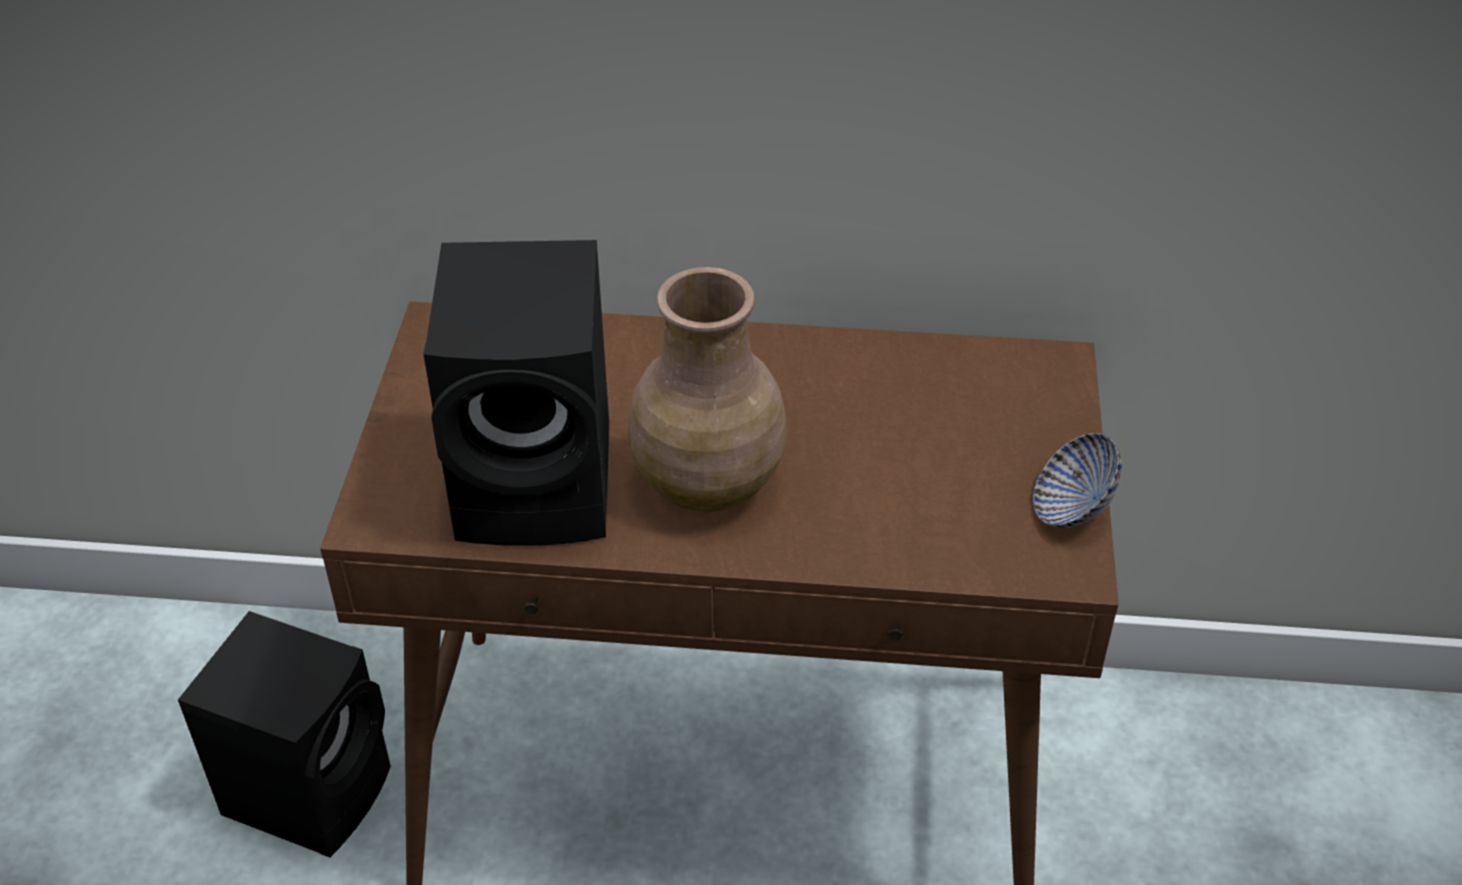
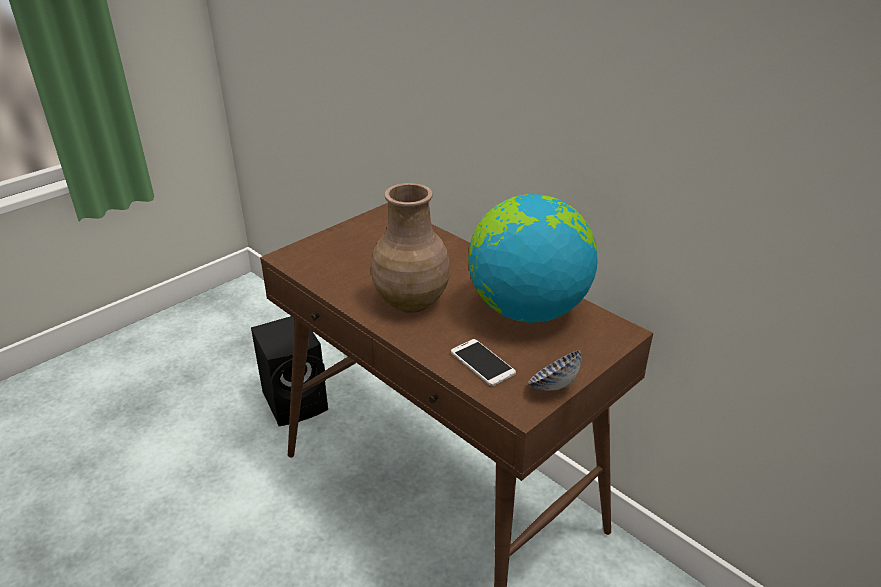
camera: 40 degrees right, 10 degrees down
black speaker [424,240,609,546] -> none
none -> phone [451,339,516,386]
none -> globe [468,194,598,323]

